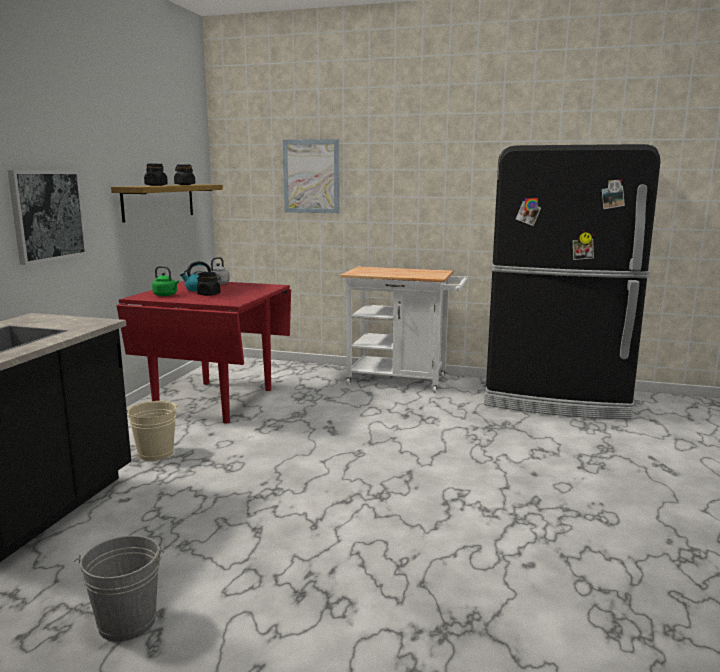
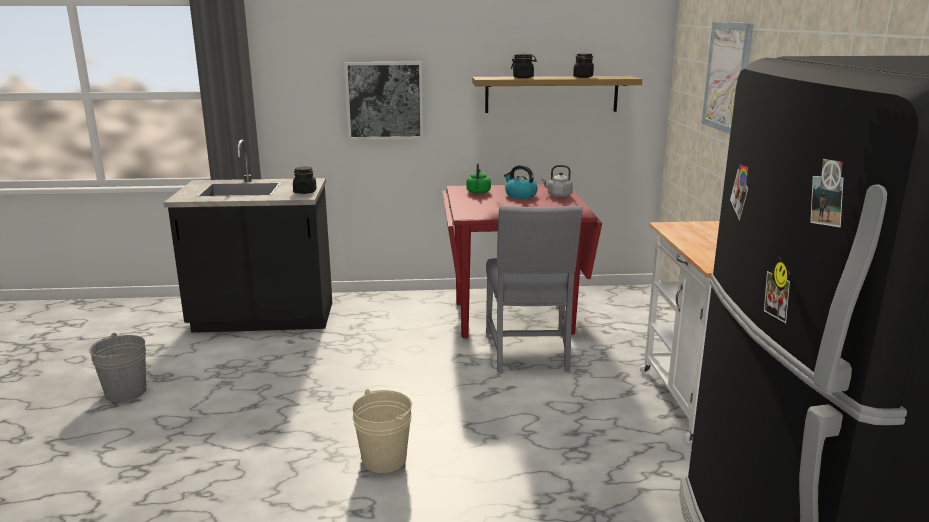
camera: 70 degrees right, 5 degrees up
beige bucket [127,401,179,461] -> beige bucket moved to [352,389,412,473]
black jar [197,272,221,296] -> black jar moved to [293,167,316,194]
none -> grey chair [486,205,582,373]

